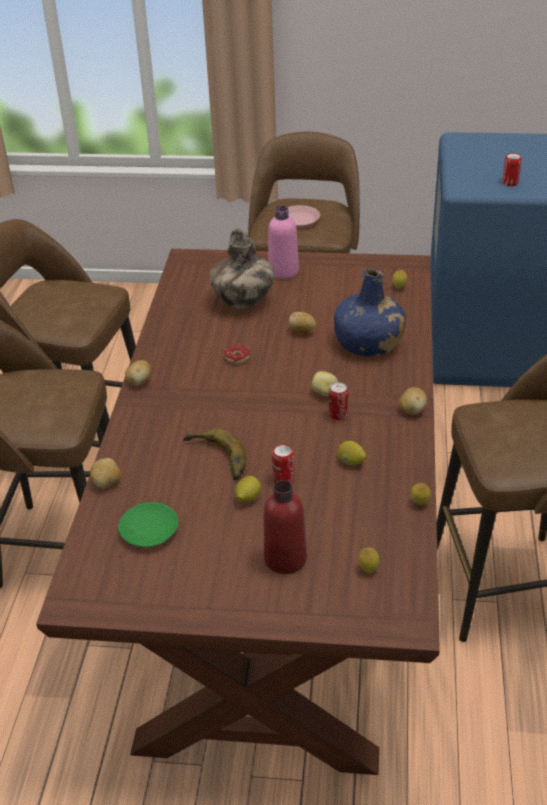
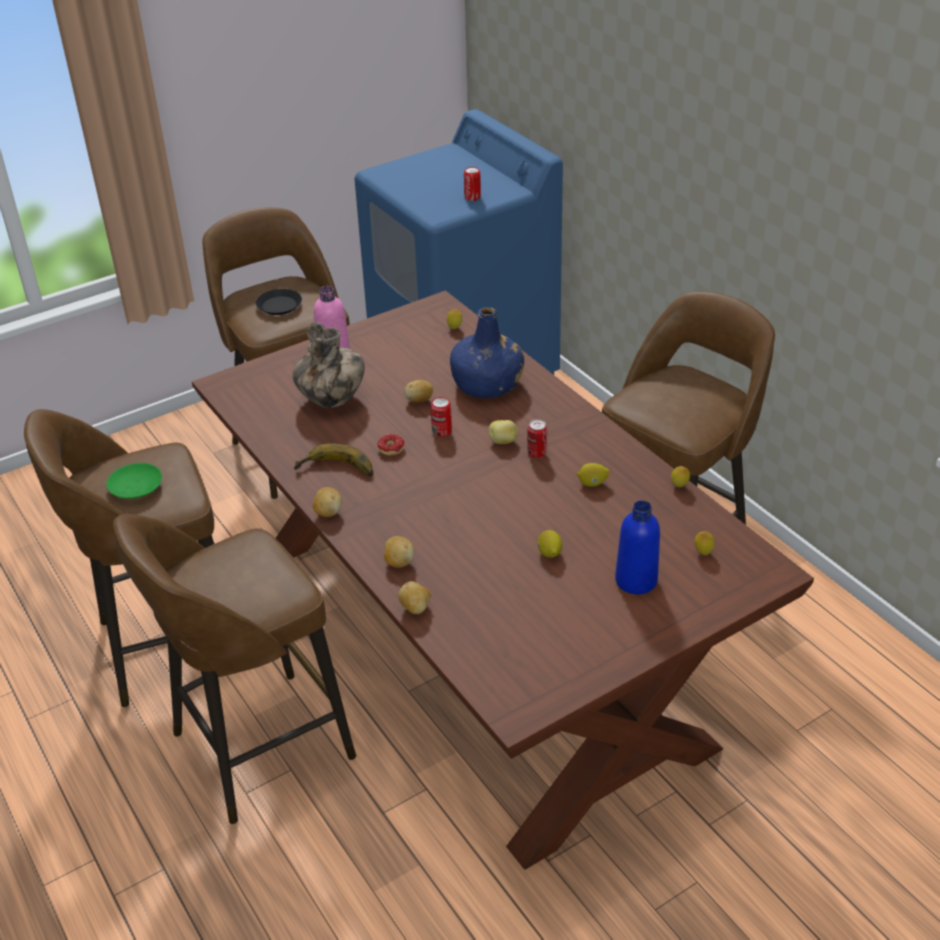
camera: 40 degrees left, 0 degrees up
green plate [118,502,178,547] -> green plate moved to [107,463,162,499]
banana [183,428,246,480] -> banana moved to [294,443,373,477]
red bottle [264,480,307,574] -> blue bottle [615,500,660,594]
can [272,444,295,484] -> can moved to [431,397,452,437]
pink plate [288,205,320,228] -> black plate [256,289,302,315]
potato [399,387,427,415] -> potato moved to [384,536,414,568]

